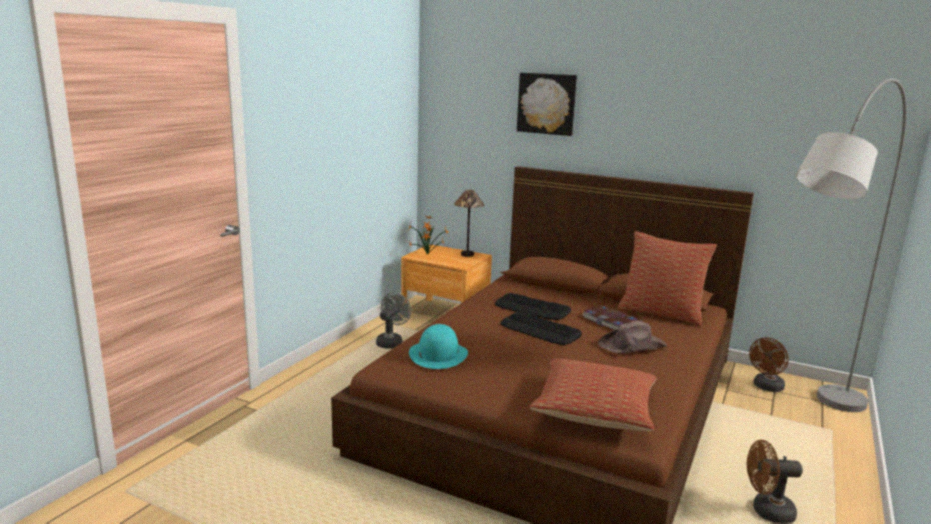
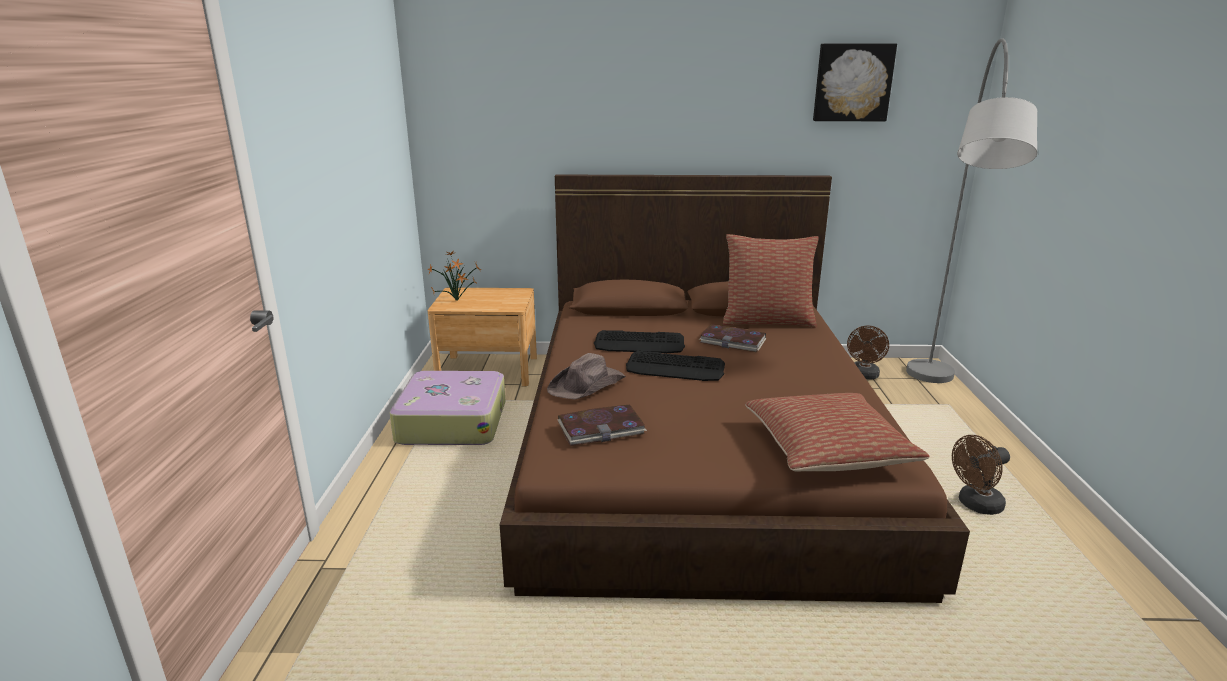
camera: 25 degrees left, 5 degrees up
grey fan [376,292,411,349] -> suitcase [389,371,506,445]
turquoise hat [409,324,468,369] -> book [557,405,647,446]
table lamp [454,190,484,257] -> none
picture [517,73,577,136] -> picture moved to [813,44,897,121]
brown hat [598,321,667,353] -> brown hat moved to [547,353,626,400]

